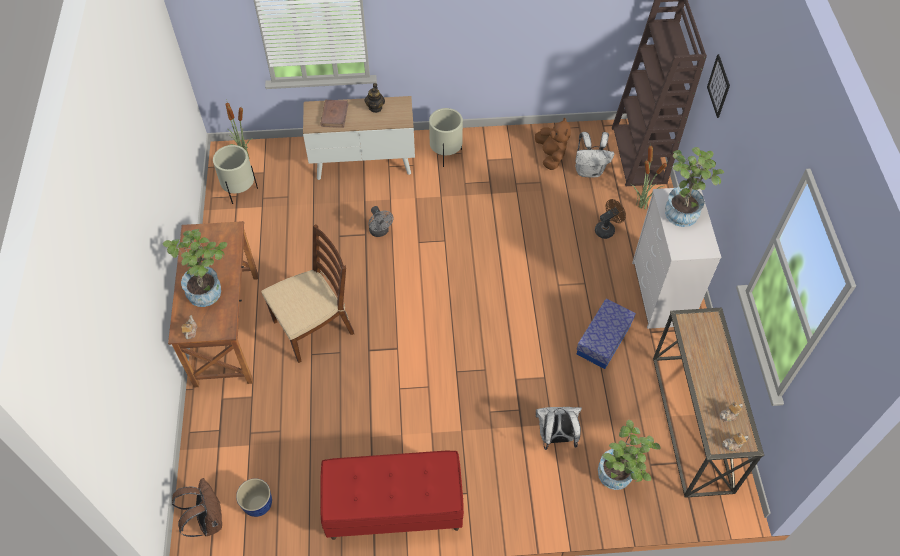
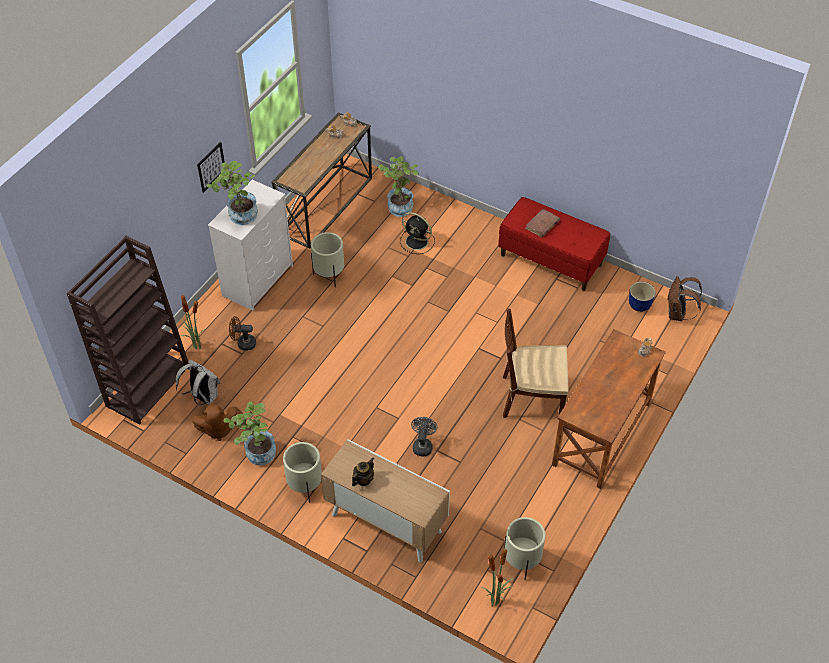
camera: 145 degrees left, 5 degrees down
potted plant [163,229,227,307] -> potted plant moved to [223,402,276,465]
brown book [320,100,349,128] -> brown book moved to [525,209,560,238]
brown plush toy [535,117,571,170] -> brown plush toy turned 120 degrees counterclockwise [192,404,243,441]
white backpack [536,407,582,450] -> black fan [400,212,435,254]
storage box [576,299,636,369] -> beige planter [311,232,344,287]
picture [707,54,730,118] -> picture moved to [197,142,225,193]

